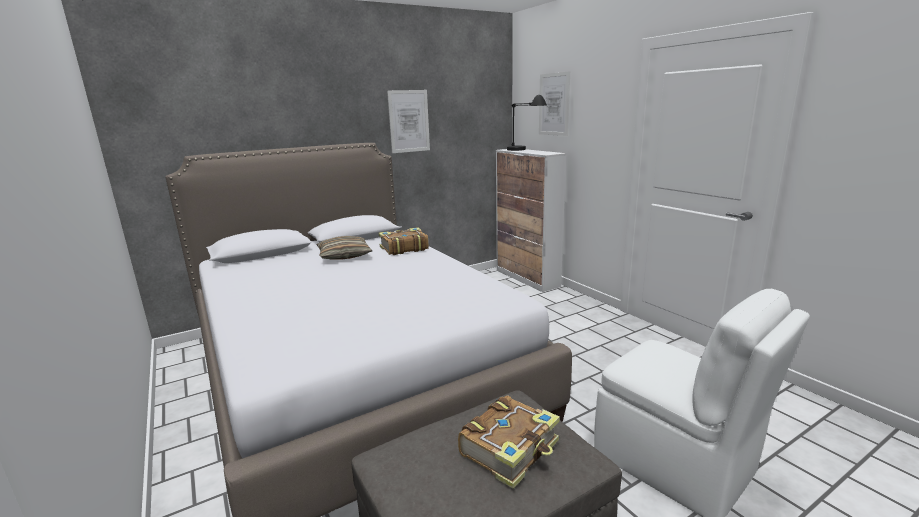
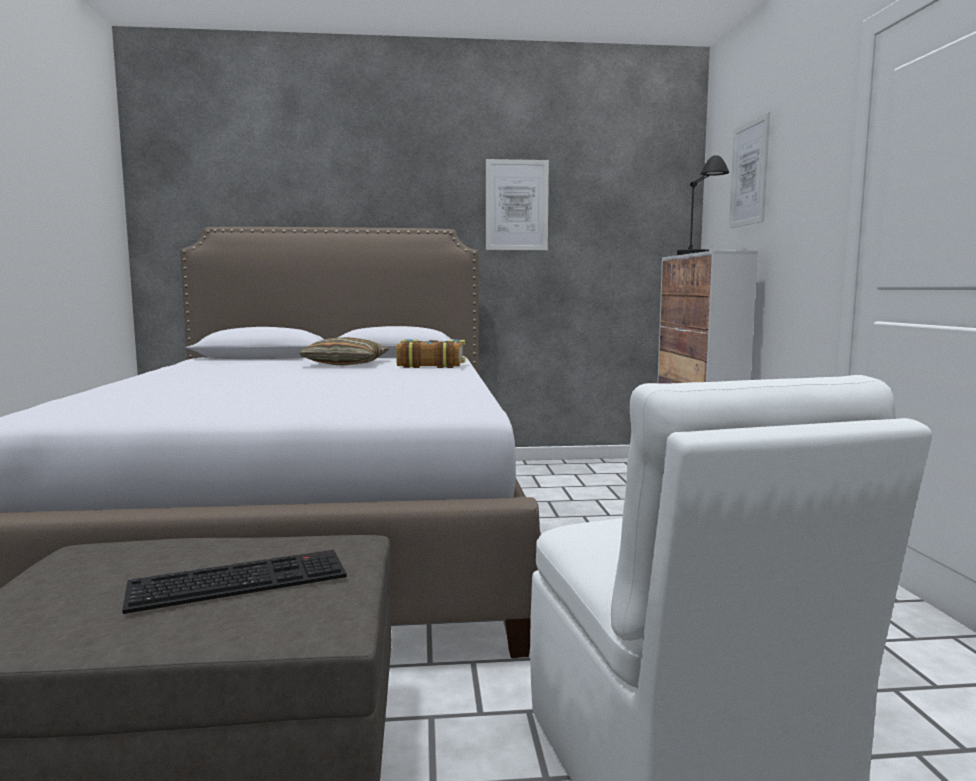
camera: 25 degrees right, 10 degrees down
book [458,395,560,489] -> keyboard [122,550,347,614]

